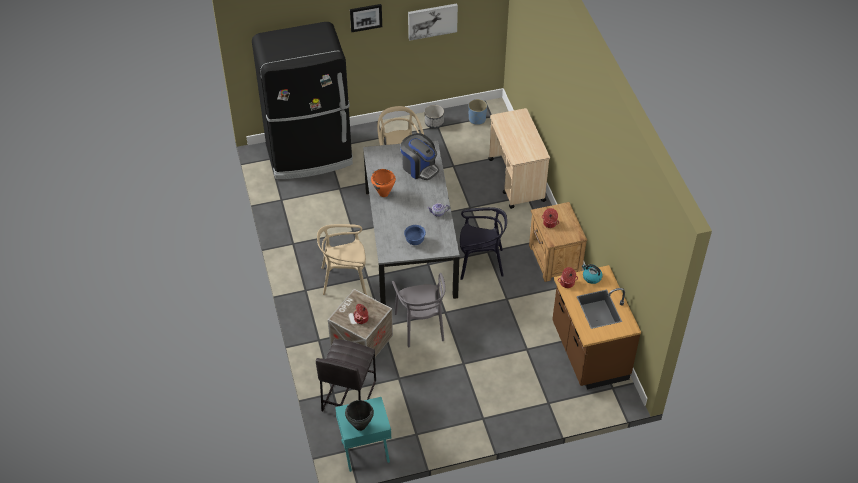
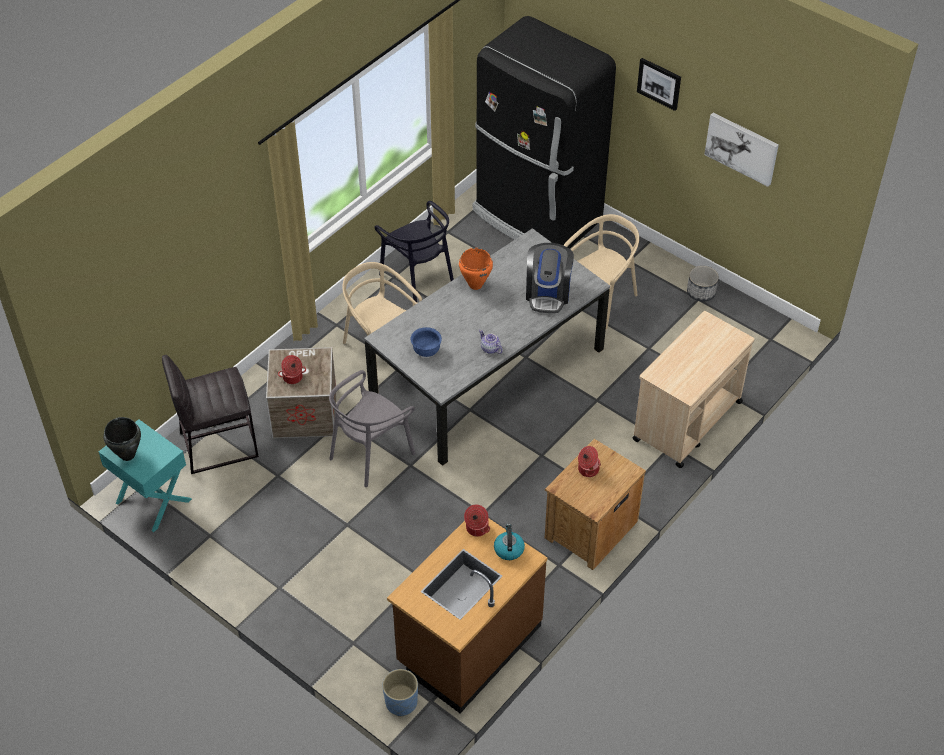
camera: 55 degrees right, 0 degrees up
black chair [460,207,507,280] -> black chair moved to [374,201,454,302]
blue planter [468,99,487,125] -> blue planter moved to [382,669,418,716]

